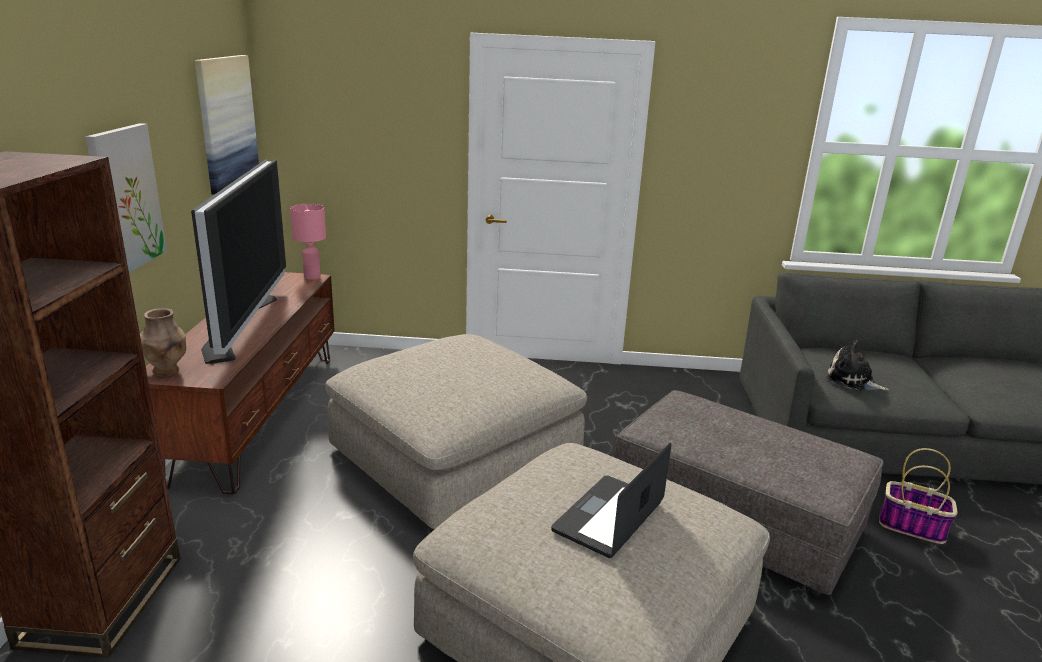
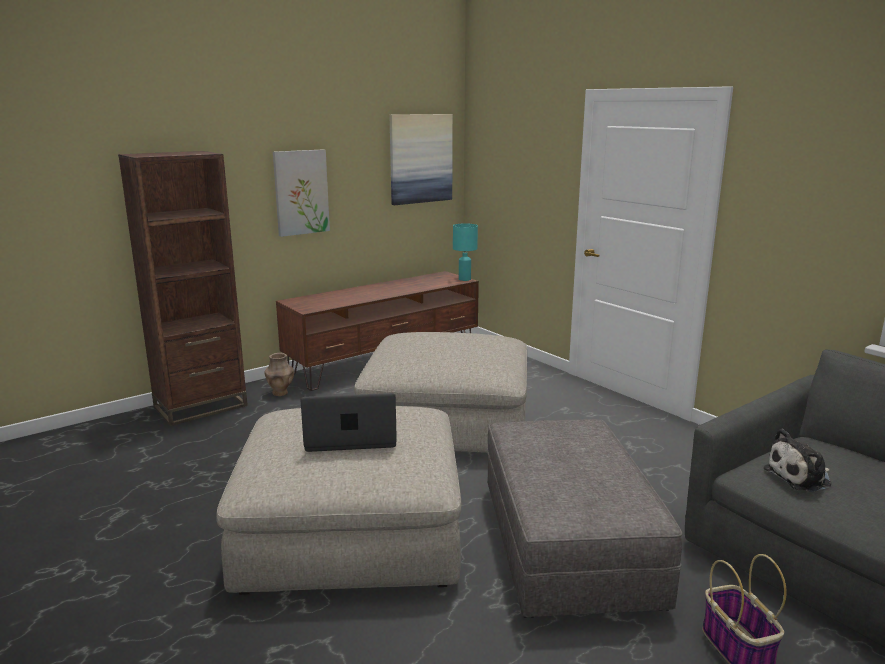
camera: 50 degrees right, 5 degrees down
brown vase [140,308,186,376] -> brown vase moved to [264,353,294,396]
television [191,159,286,364] -> none
pink table lamp [290,204,326,280] -> turquoise table lamp [453,223,478,281]
plush toy [826,341,889,391] -> plush toy turned 105 degrees counterclockwise [763,429,832,492]

